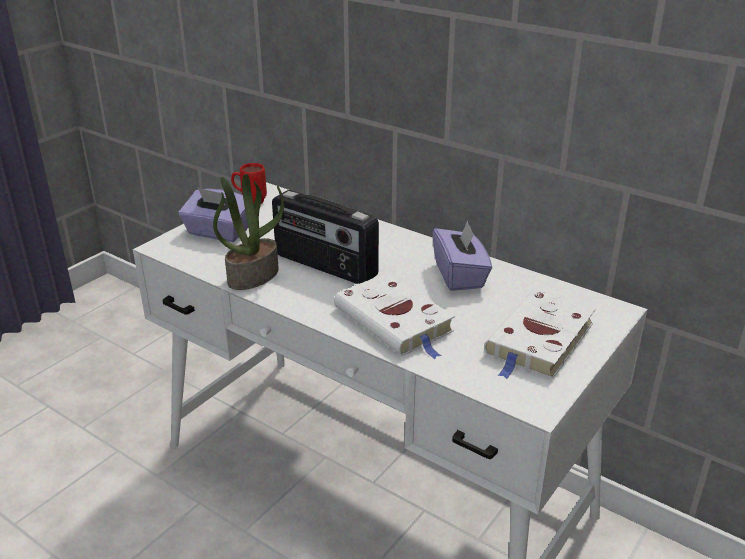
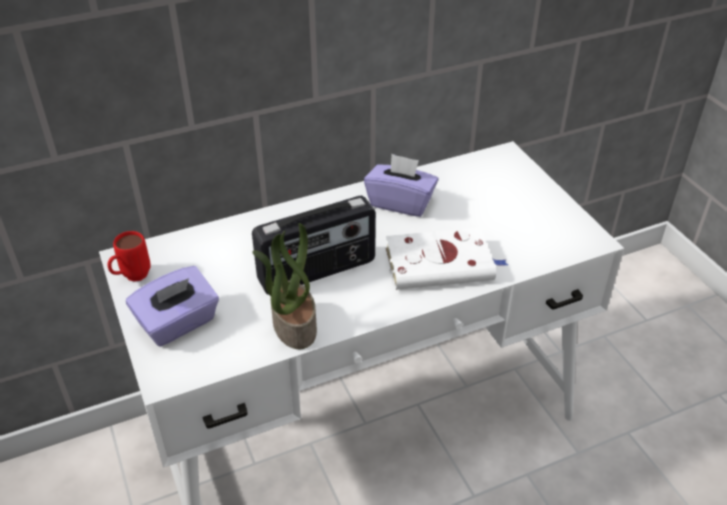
camera: 60 degrees left, 10 degrees up
white book [484,290,596,379] -> none

